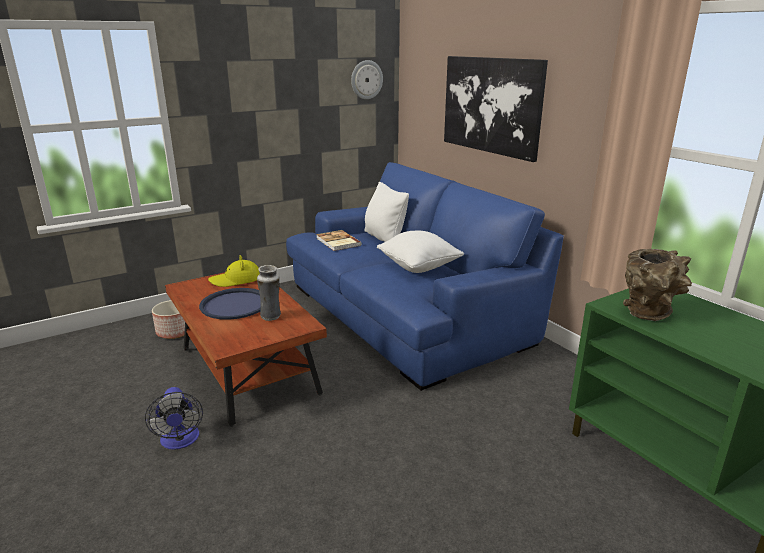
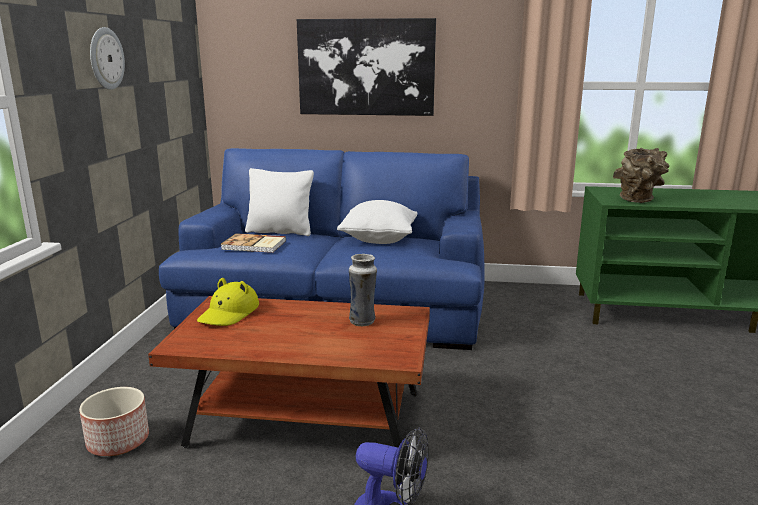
camera: 50 degrees left, 5 degrees down
blue tray [199,288,261,320] -> none
wall clock [351,60,383,99] -> wall clock moved to [90,27,125,90]

